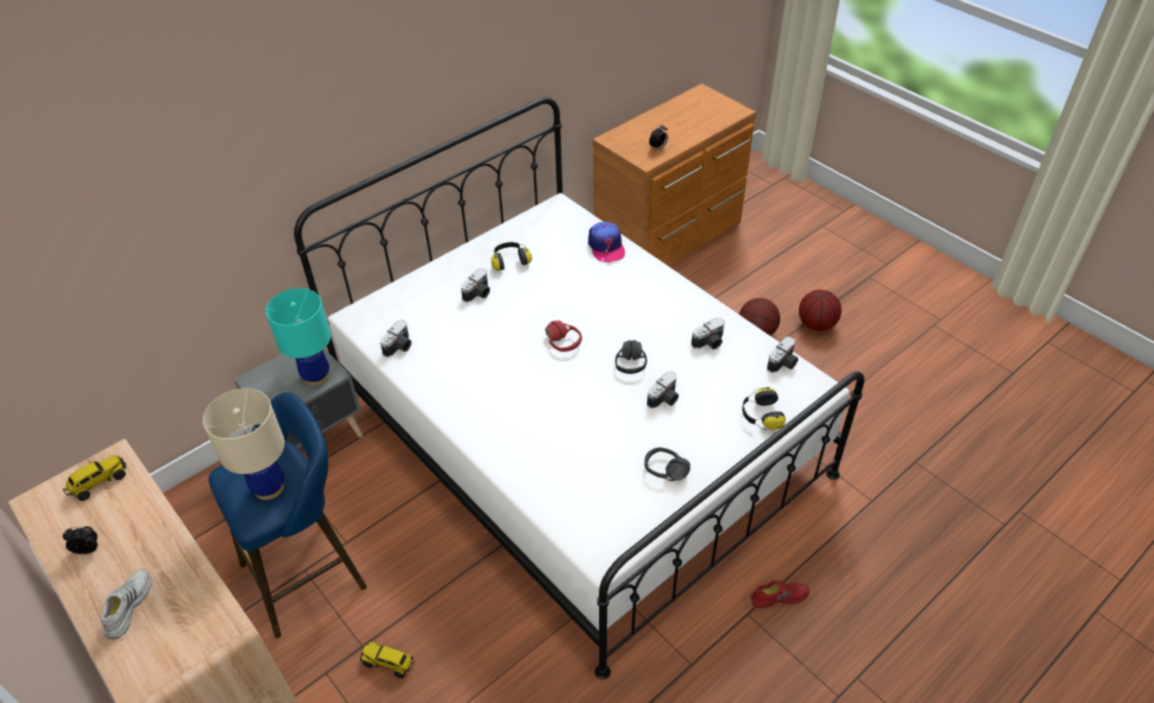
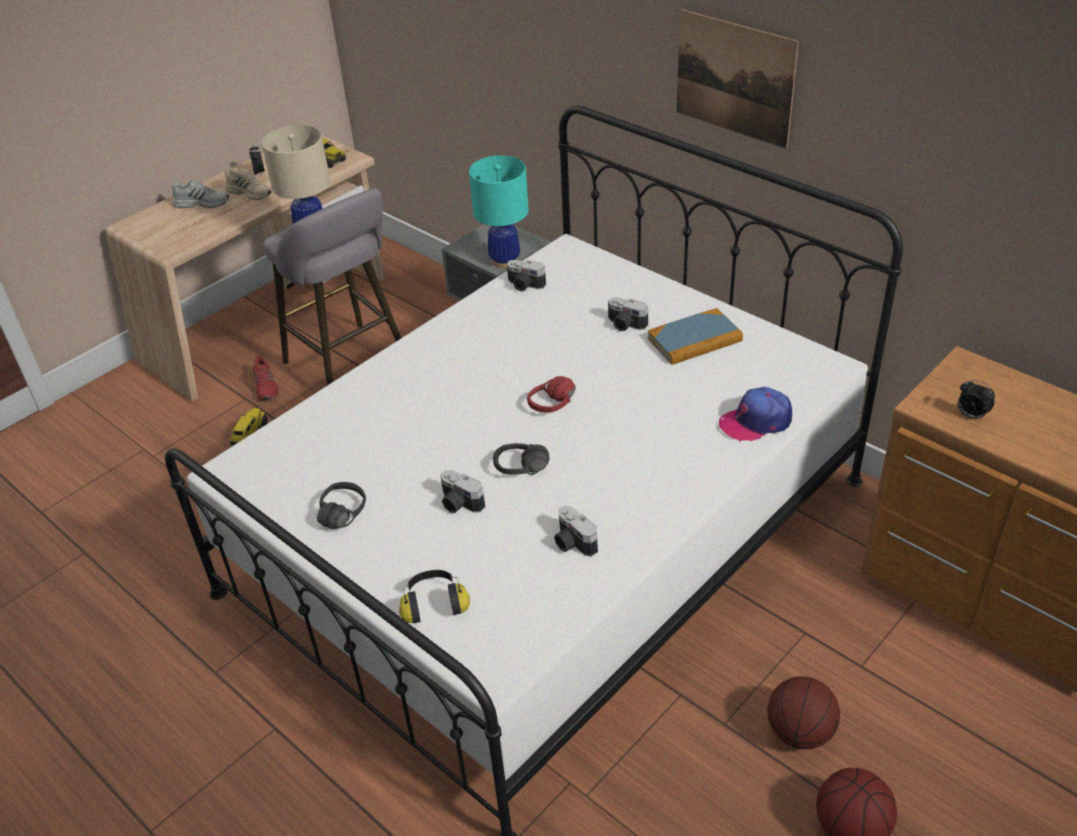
camera: 85 degrees right, 5 degrees down
blue stool [208,392,367,638] -> grey stool [264,188,401,385]
headphones [491,242,532,271] -> book [648,308,743,365]
red shoe [750,580,809,609] -> red shoe moved to [253,356,279,401]
camera [767,336,798,373] -> none
none -> beige shoe [225,167,272,200]
none -> picture [677,9,799,149]

